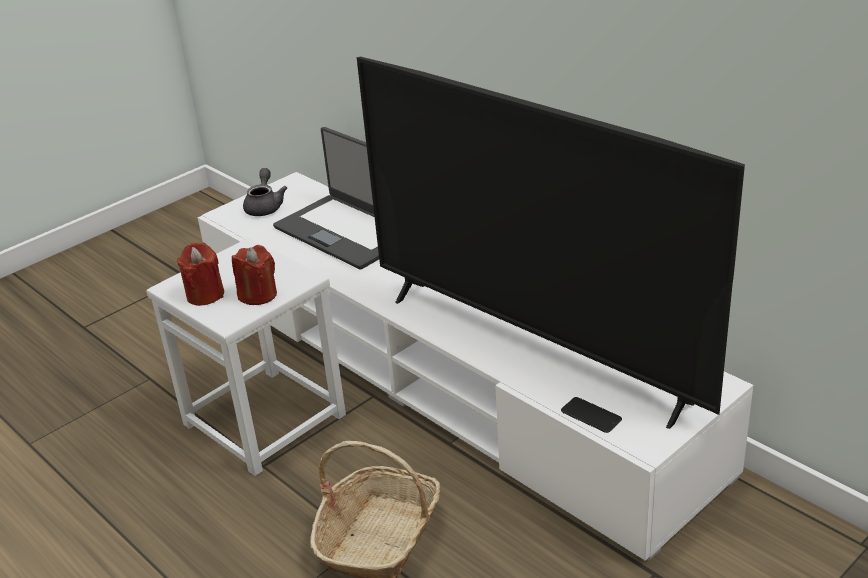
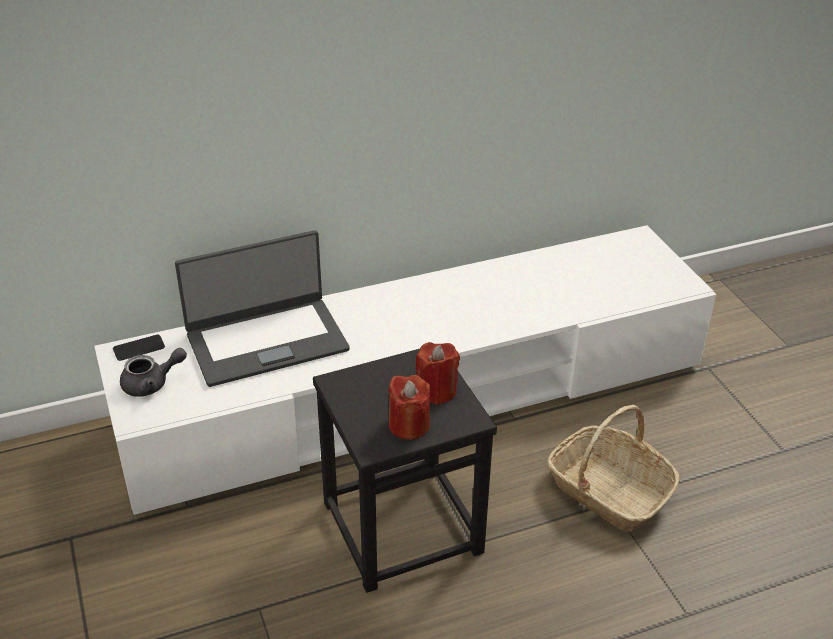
camera: 70 degrees left, 5 degrees up
white stool [146,238,346,476] -> black stool [313,349,497,593]
grey teapot [243,168,287,216] -> grey teapot turned 135 degrees clockwise [120,348,187,397]
television [357,57,745,429] -> none
phone [561,397,622,433] -> phone moved to [113,335,165,361]

